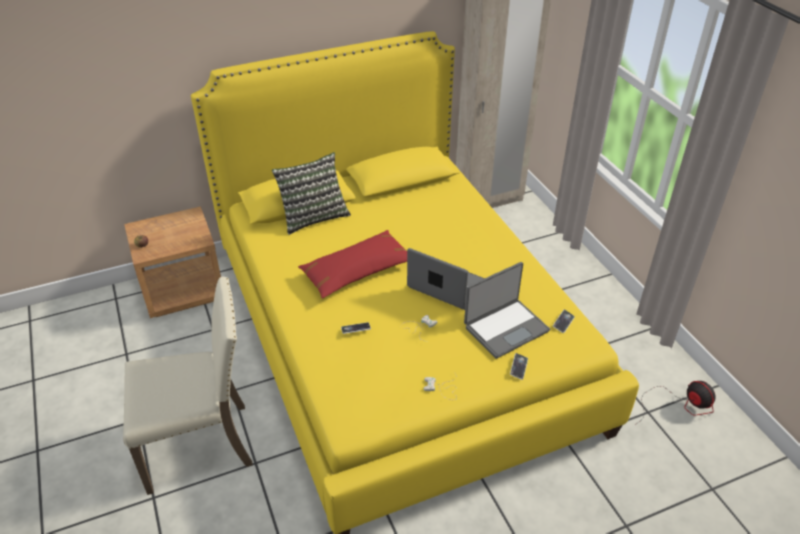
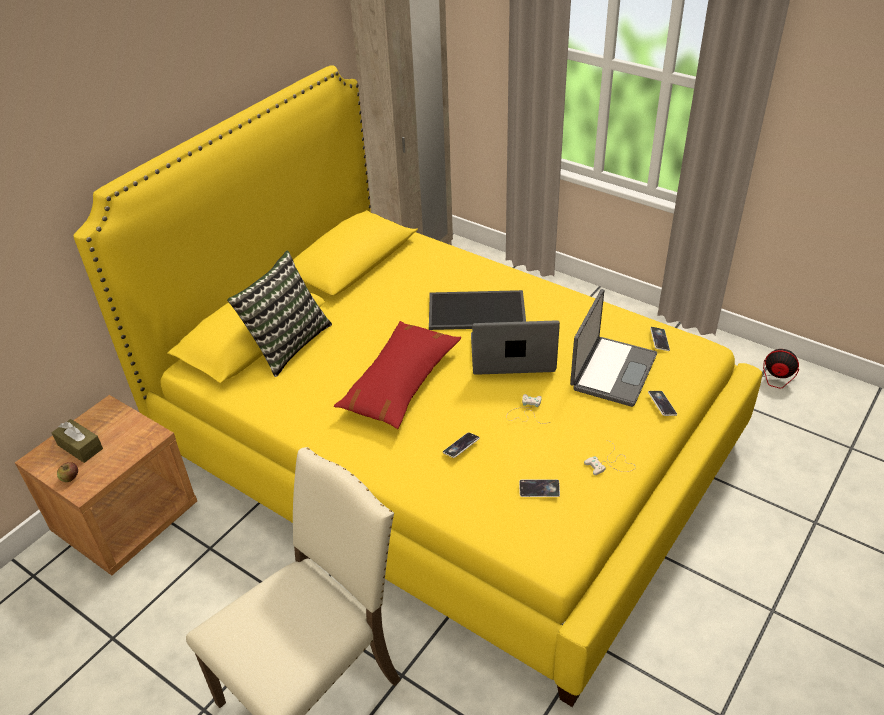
camera: 30 degrees left, 0 degrees up
none -> brown tissue box [52,419,103,463]
none -> tray [429,290,526,330]
none -> phone [519,479,560,497]

